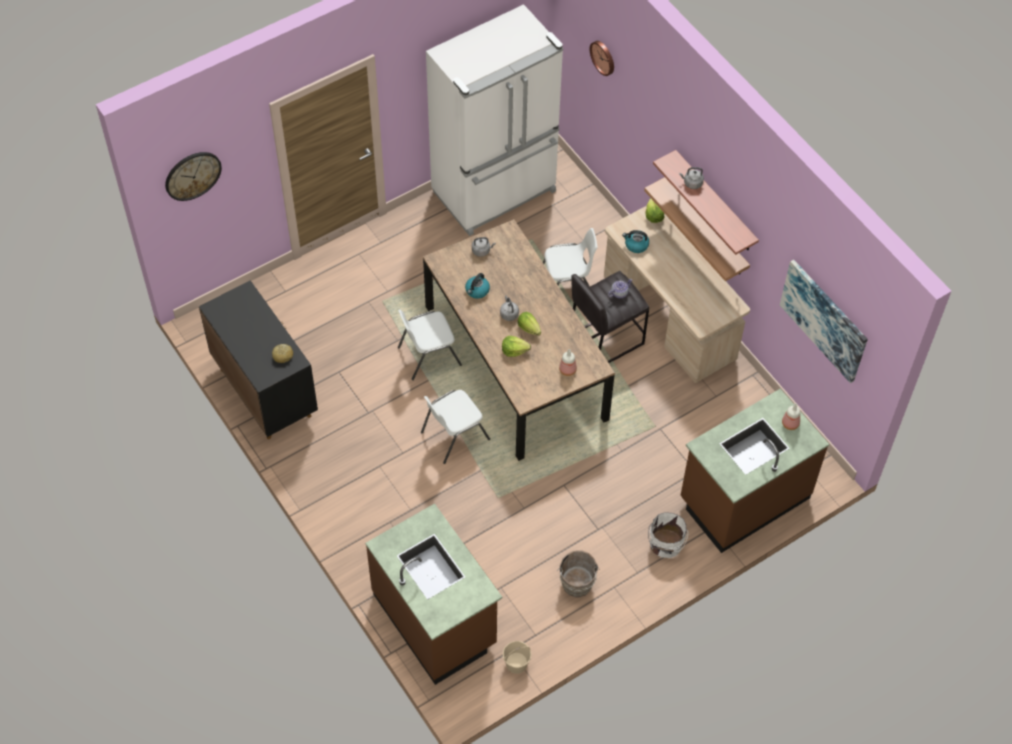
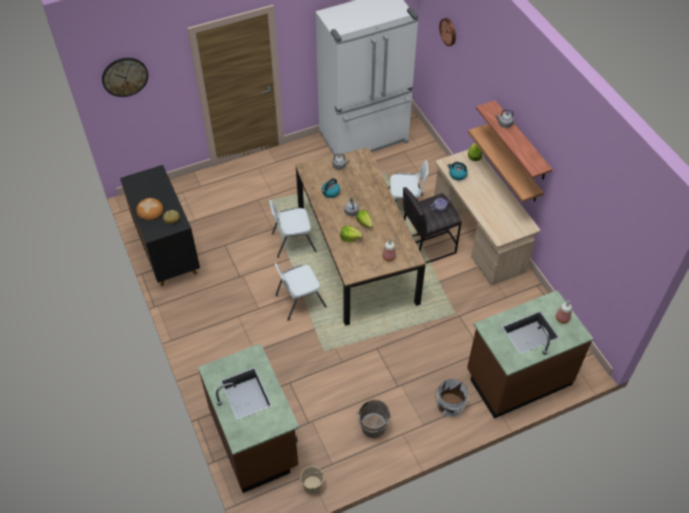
camera: 10 degrees right, 5 degrees down
picture [780,260,868,383] -> none
none -> bread [136,198,163,220]

